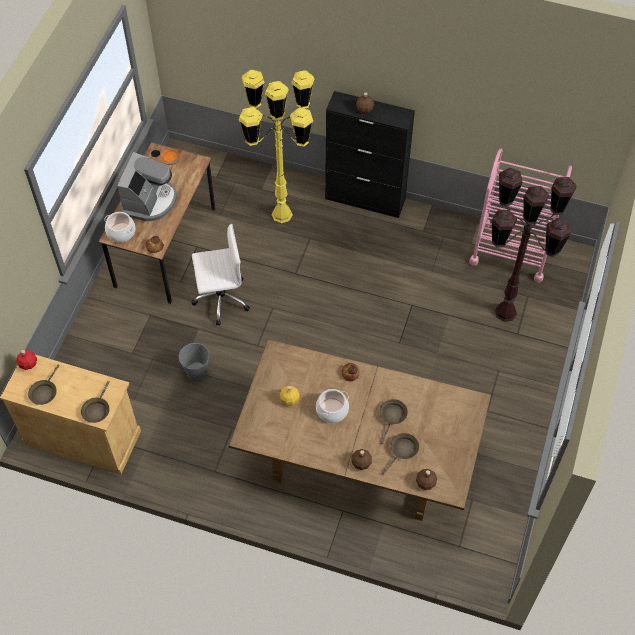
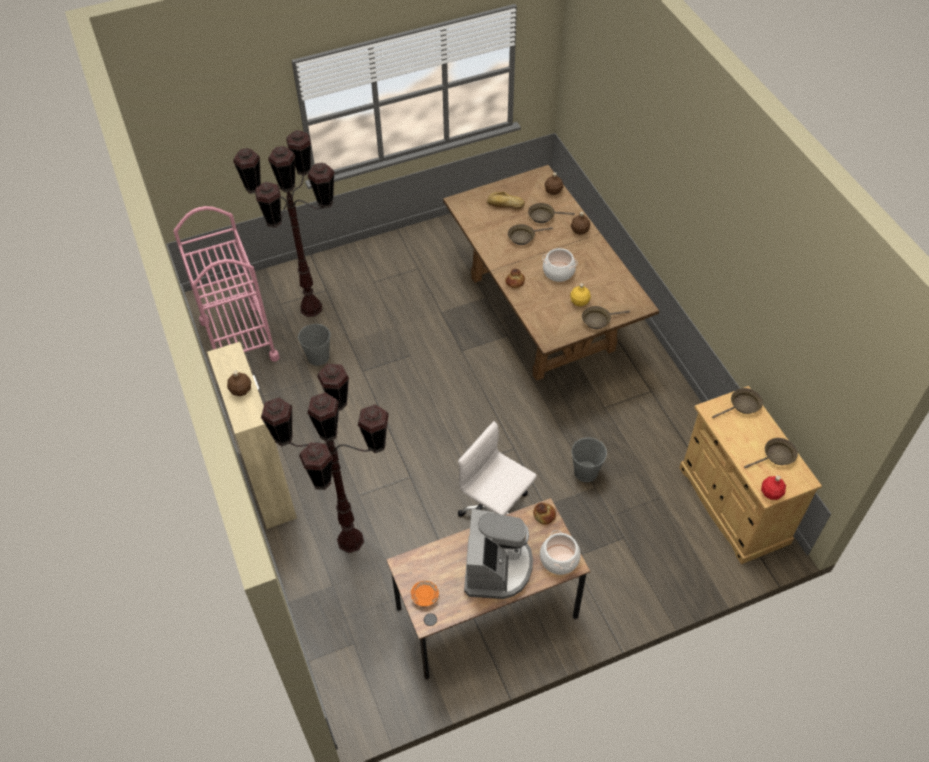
camera: 130 degrees left, 5 degrees down
coffee machine [117,152,177,221] -> coffee machine turned 120 degrees clockwise [464,509,533,599]
yellow floor lamp [239,70,315,223] -> brown floor lamp [261,364,389,553]
black cabinet [325,91,415,218] -> beige cabinet [207,342,297,529]
none -> grey bucket [297,324,331,366]
none -> bread [487,192,525,209]
none -> brown frying pan [582,306,630,329]

